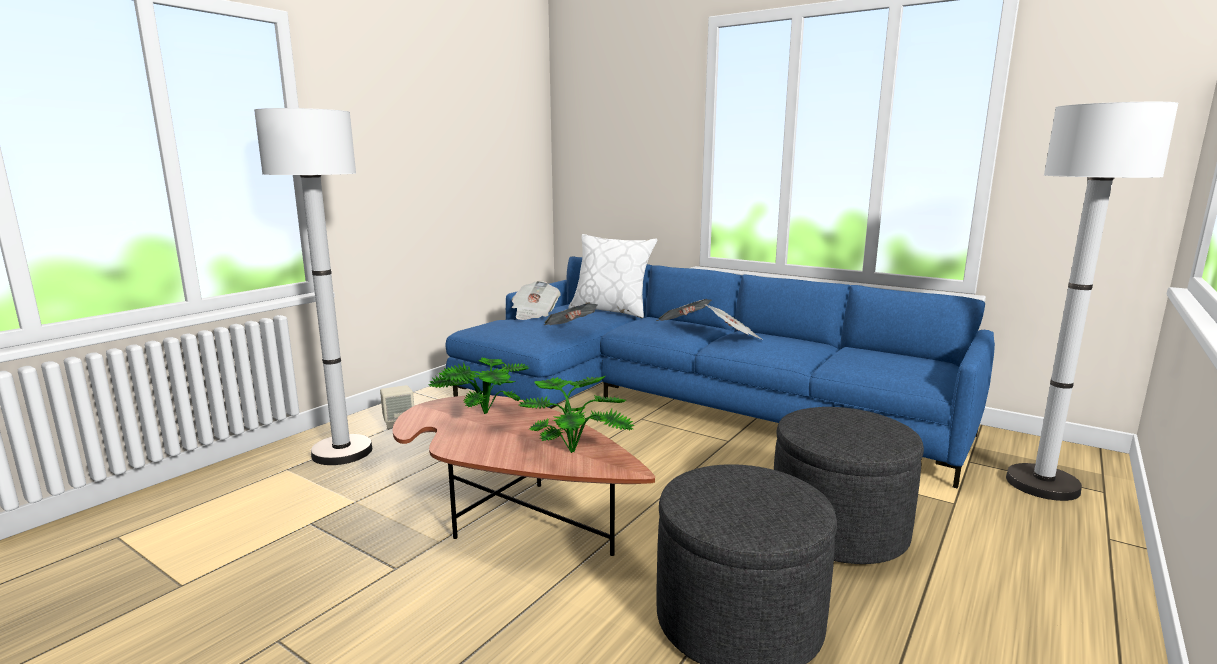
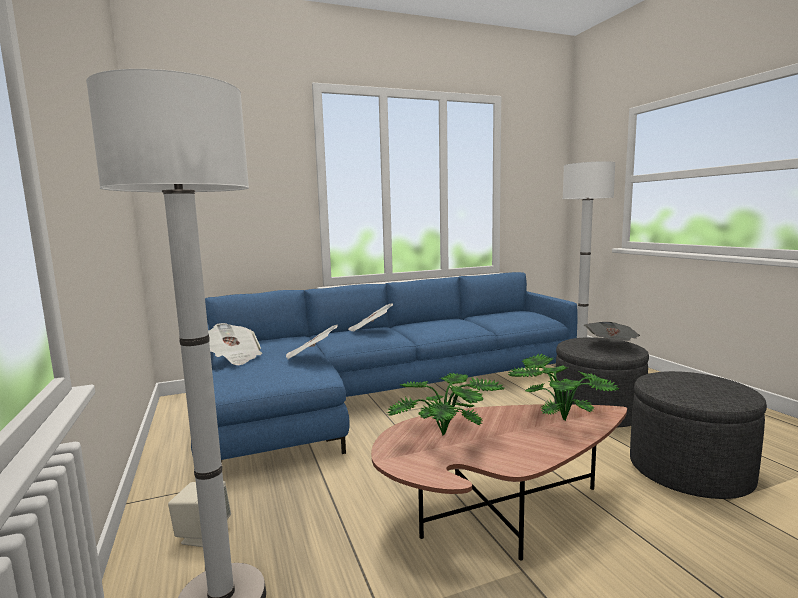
camera: 55 degrees left, 5 degrees down
white pillow [568,234,658,318] -> none
newspaper [704,304,763,340] -> newspaper moved to [584,322,640,341]

